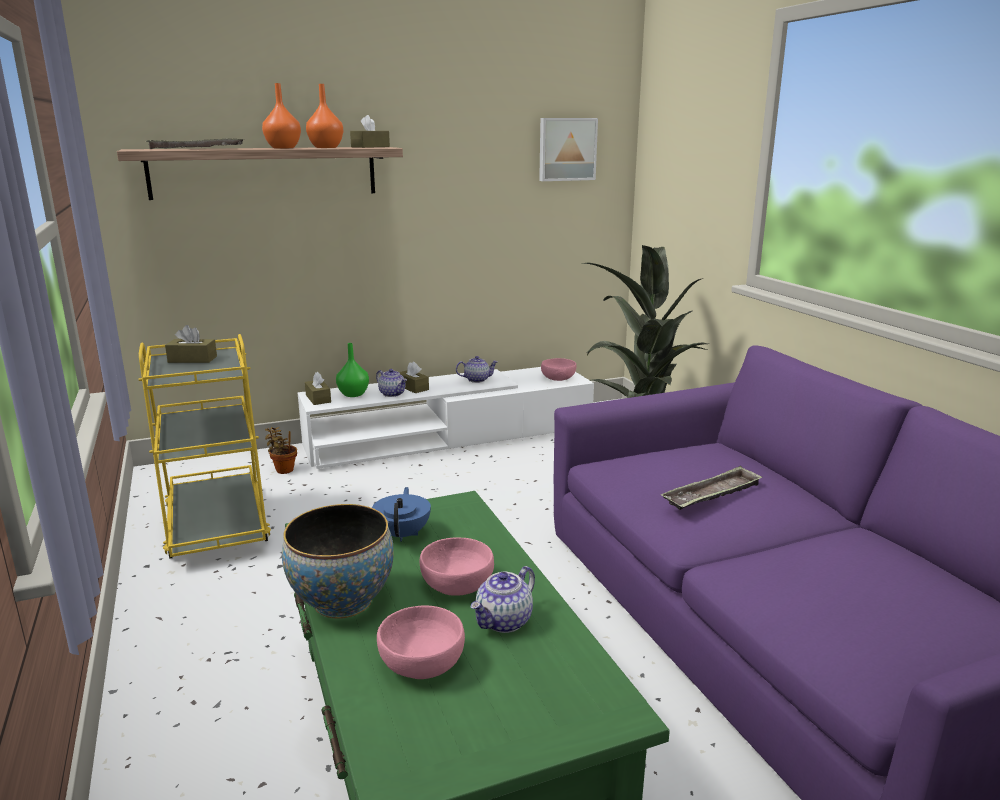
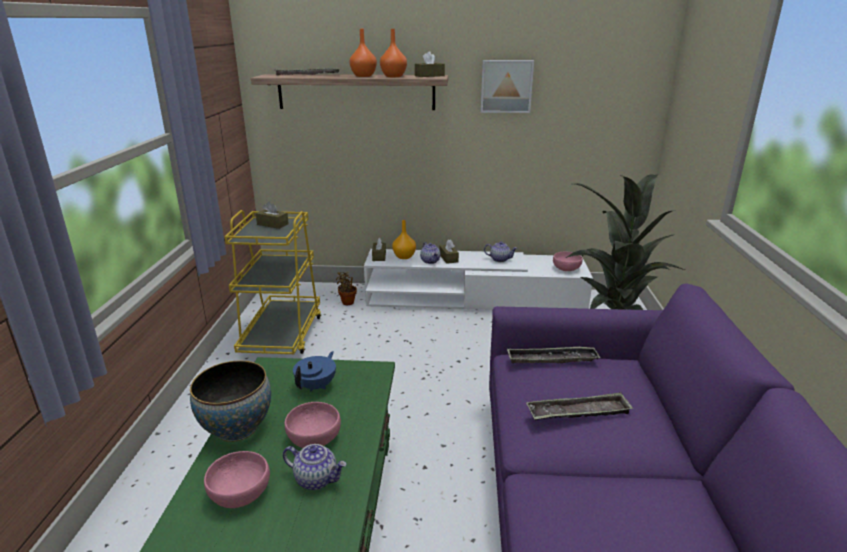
camera: 25 degrees right, 5 degrees up
green vase [336,343,369,397] -> orange vase [392,220,416,259]
teapot [471,566,535,633] -> teapot turned 135 degrees counterclockwise [283,444,347,490]
picture [539,118,598,181] -> picture moved to [480,60,534,113]
none -> tray [507,347,600,363]

